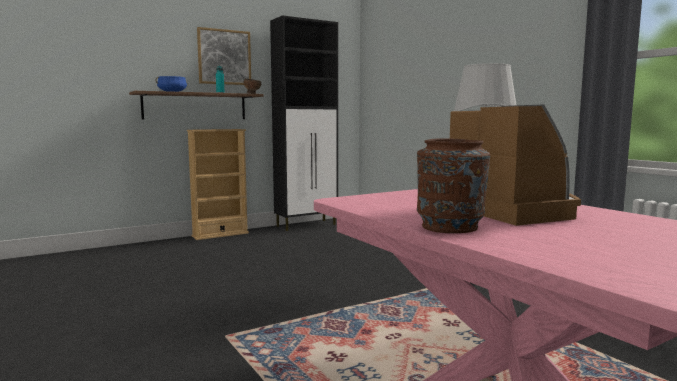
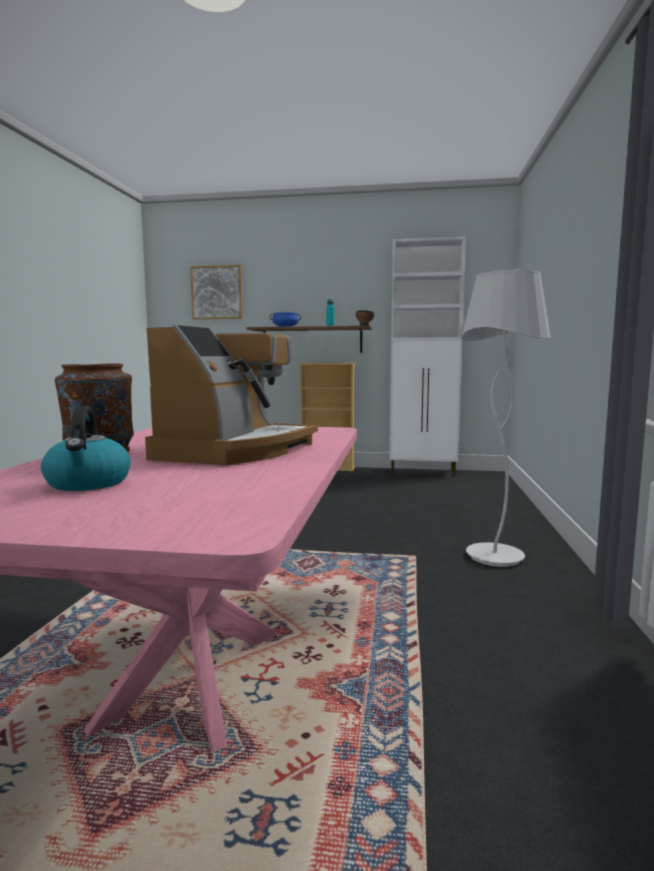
camera: 40 degrees right, 0 degrees up
picture [197,27,251,85] -> picture moved to [190,265,243,319]
black cabinet [270,16,338,231] -> white cabinet [389,236,466,477]
none -> kettle [41,406,131,491]

